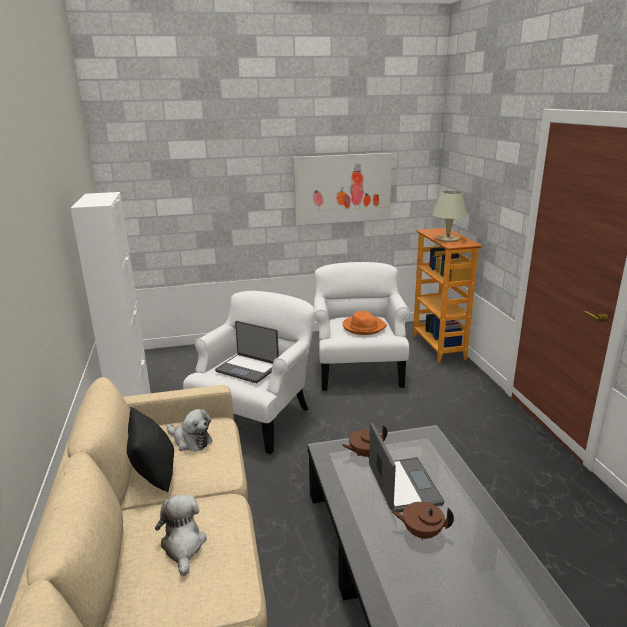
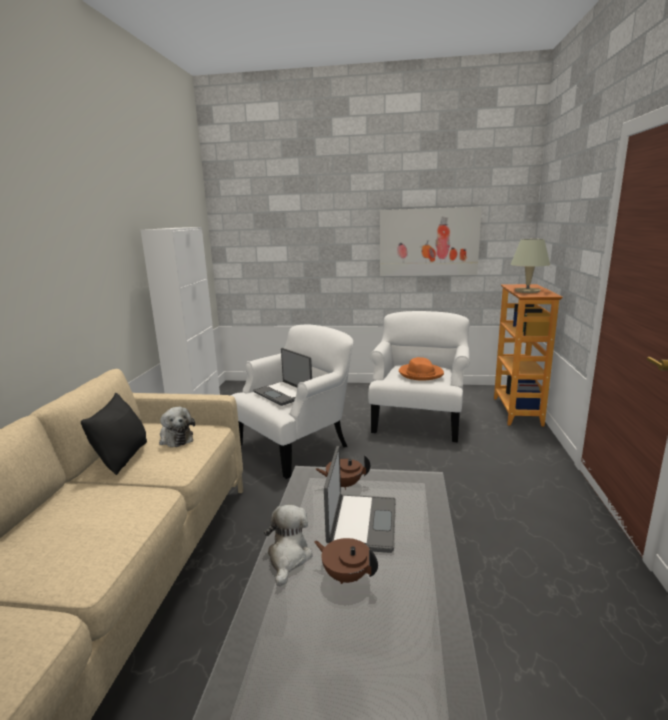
camera: 20 degrees right, 5 degrees down
plush toy [155,495,207,576] -> plush toy moved to [264,505,313,587]

